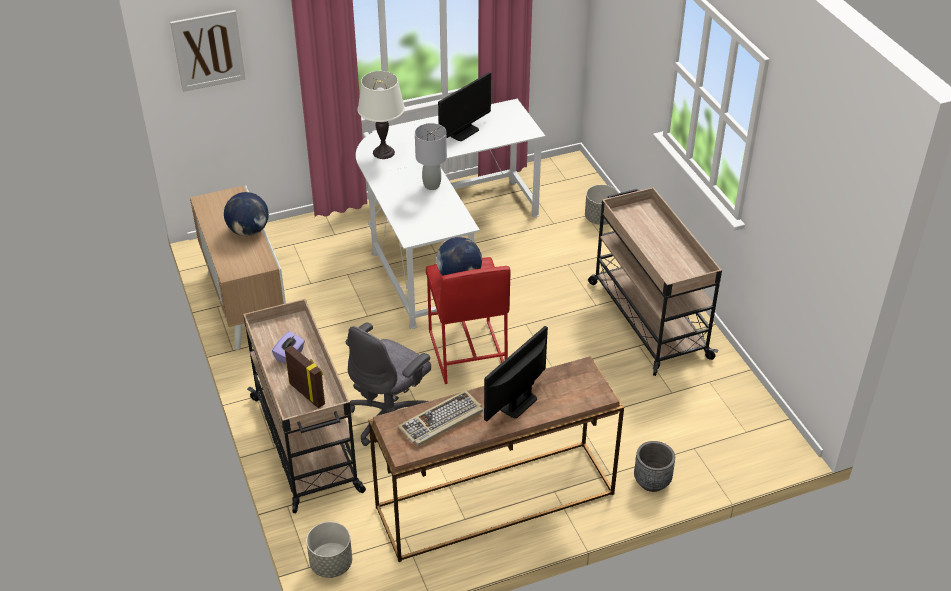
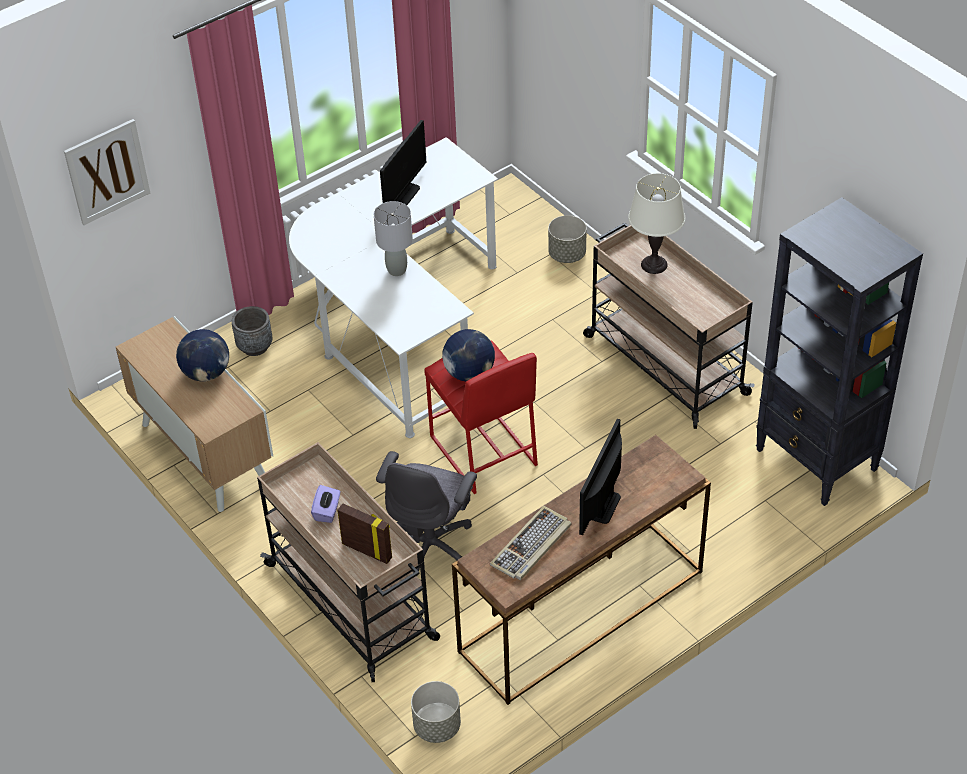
camera: 15 degrees left, 5 degrees up
white table lamp [358,71,405,159] -> white table lamp moved to [628,173,685,274]
grey planter [634,441,675,492] -> grey planter moved to [232,306,272,356]
none -> black bookcase [756,197,923,506]

